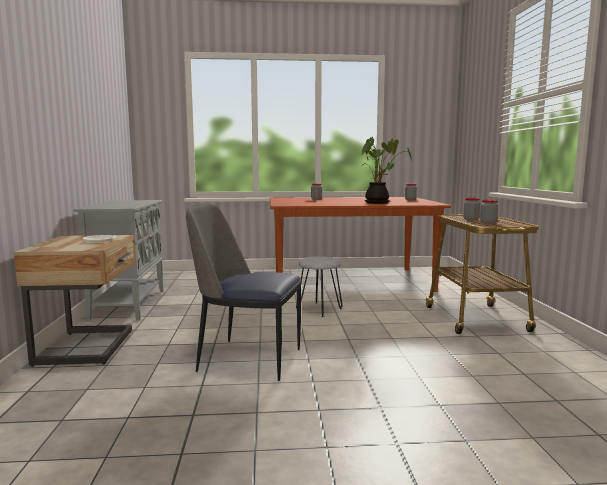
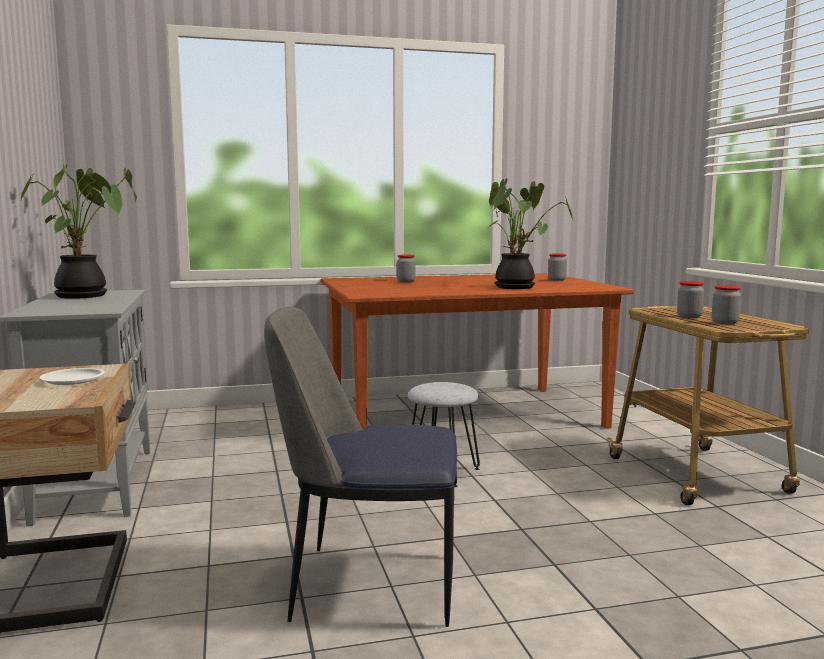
camera: 10 degrees left, 0 degrees up
none -> potted plant [20,165,137,299]

